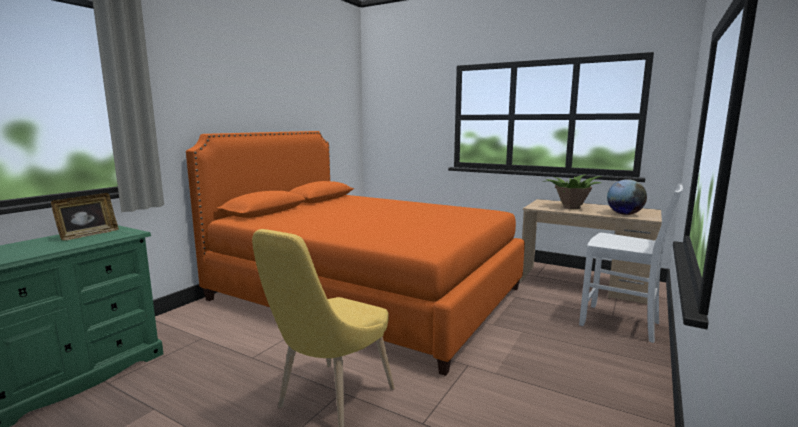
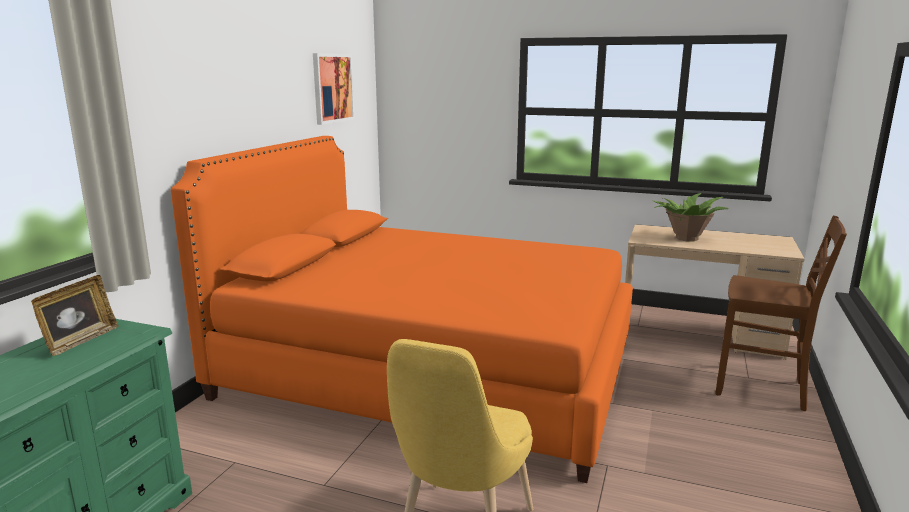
camera: 10 degrees left, 5 degrees up
white chair [579,183,683,343] -> brown chair [715,215,847,411]
globe [607,179,647,215] -> none
none -> picture [313,53,355,125]

